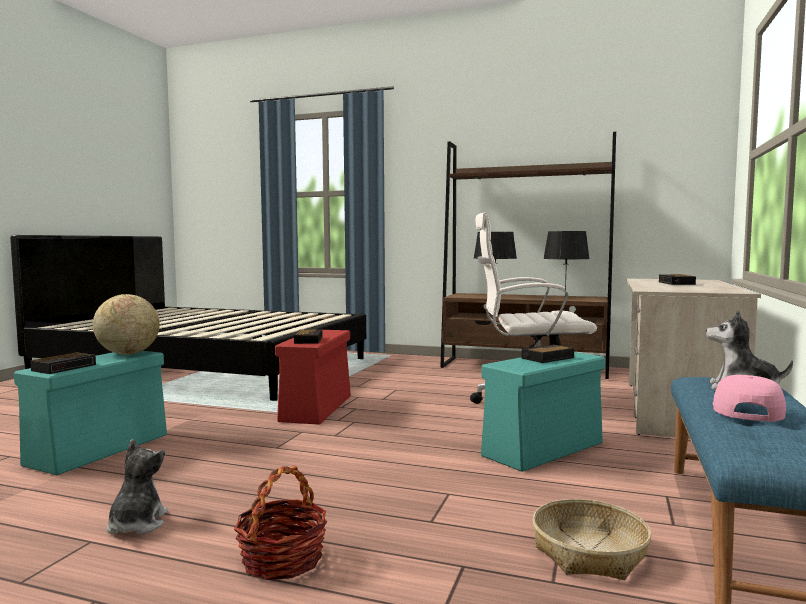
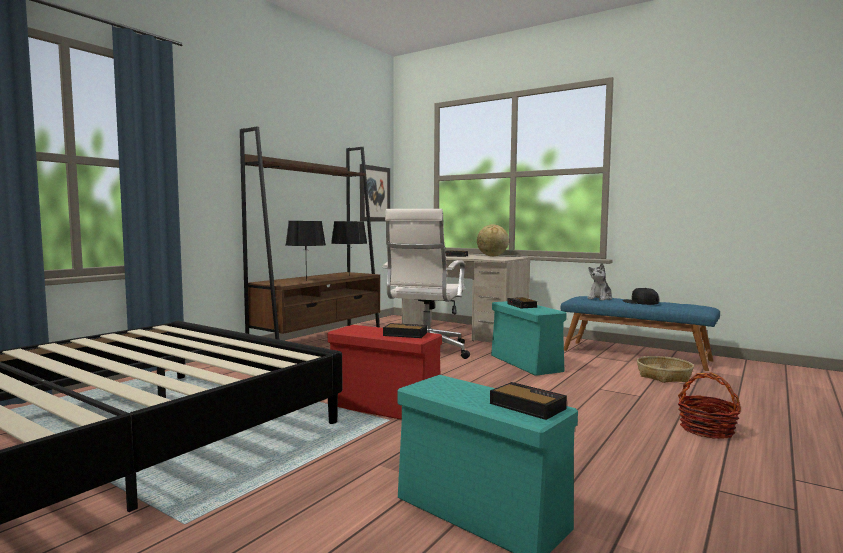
camera: 75 degrees left, 0 degrees up
globe [93,294,160,355] -> globe moved to [477,224,509,256]
plush toy [107,439,168,534] -> none
pink cap [713,375,786,422] -> black cap [622,288,659,305]
none -> picture [360,164,390,222]

